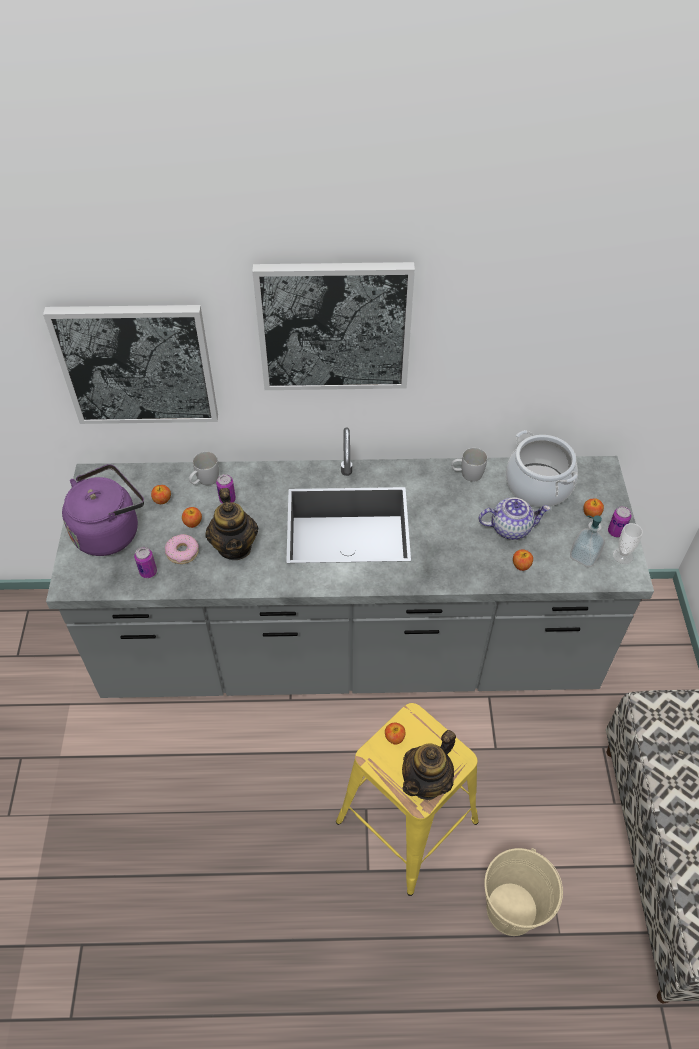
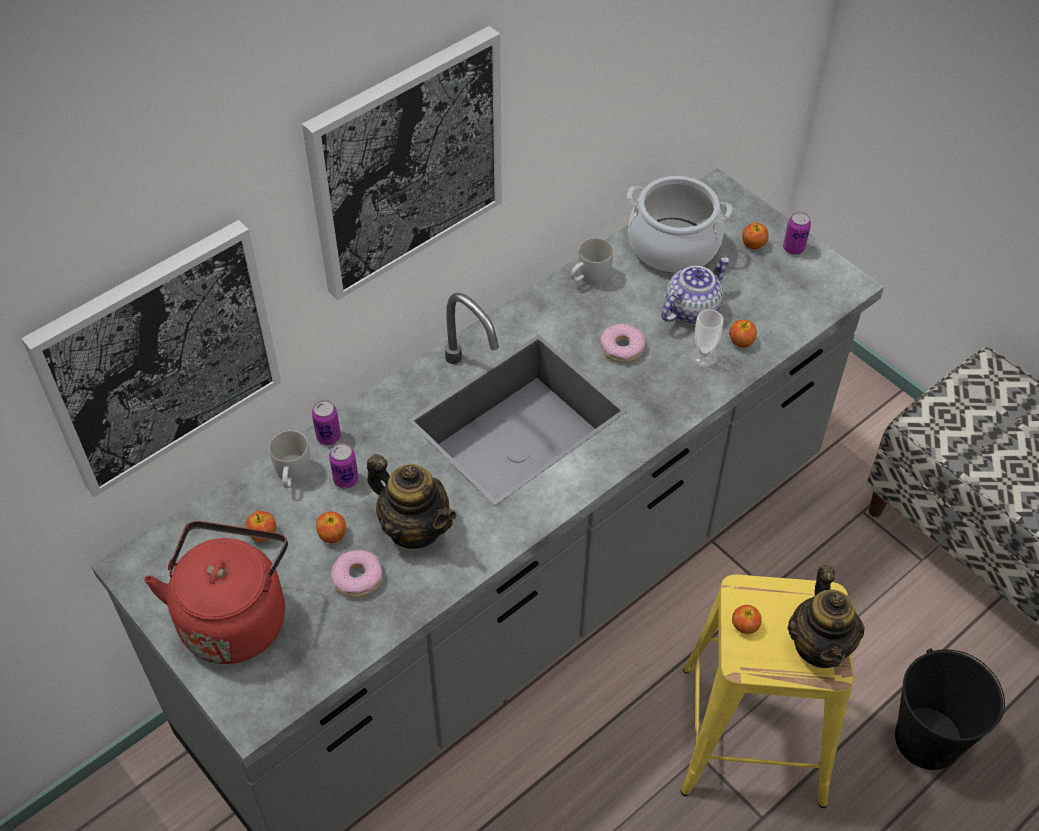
camera: 40 degrees left, 0 degrees up
purple kettle [62,464,144,556] -> red kettle [144,521,288,664]
can [134,547,157,578] -> can moved to [312,400,341,445]
beige bucket [484,848,563,936] -> black bucket [895,649,1005,770]
soap dispenser [570,515,605,567] -> none
cup [613,523,643,564] -> cup moved to [690,309,723,367]
none -> donut [600,324,646,363]

